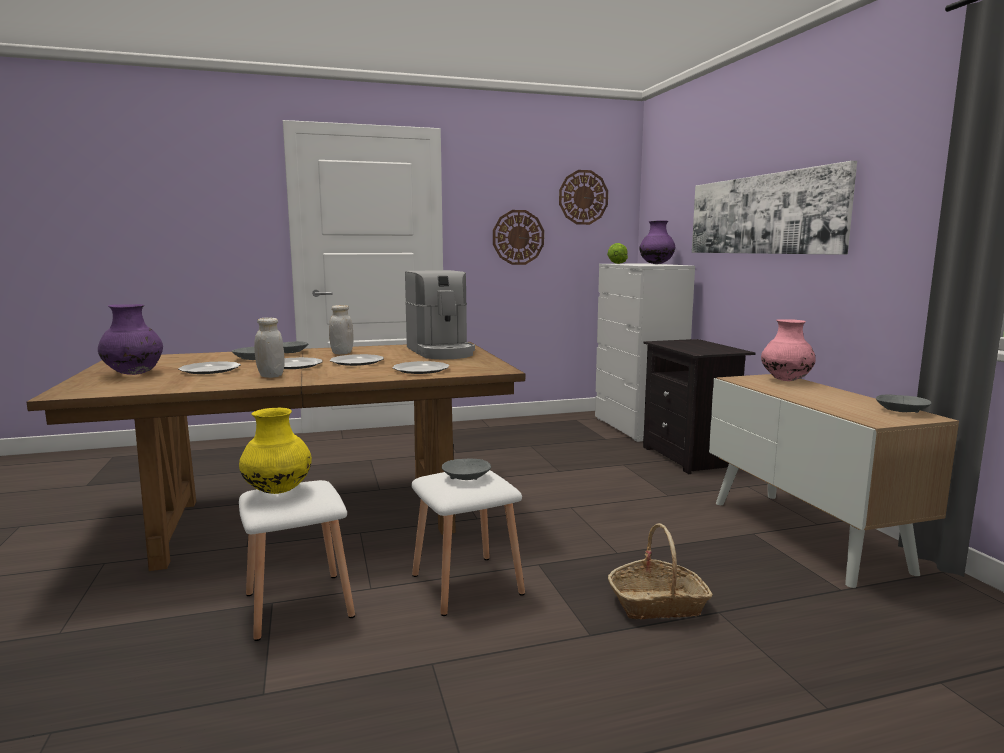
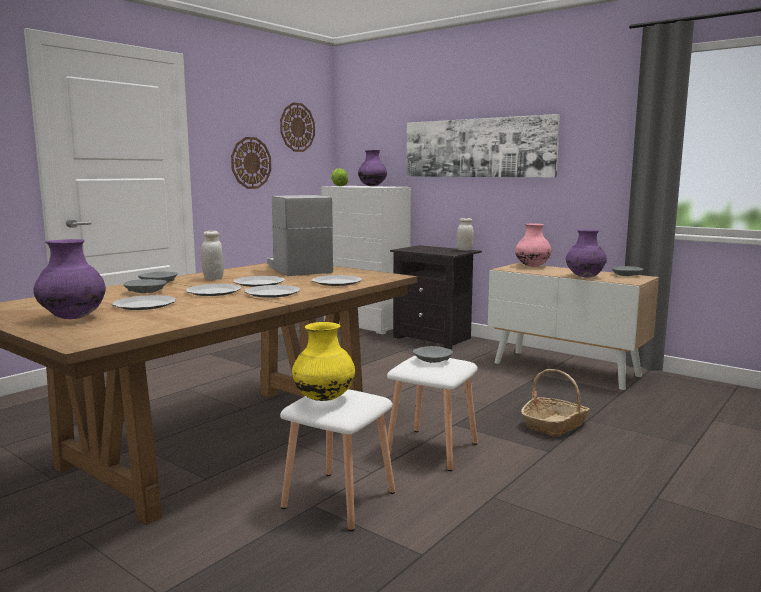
camera: 35 degrees left, 0 degrees up
white jar [254,317,285,378] -> white jar moved to [457,218,474,251]
coffee machine [405,270,475,359] -> coffee machine turned 150 degrees counterclockwise [267,195,333,276]
none -> plate [244,285,300,298]
none -> purple vase [566,229,607,278]

